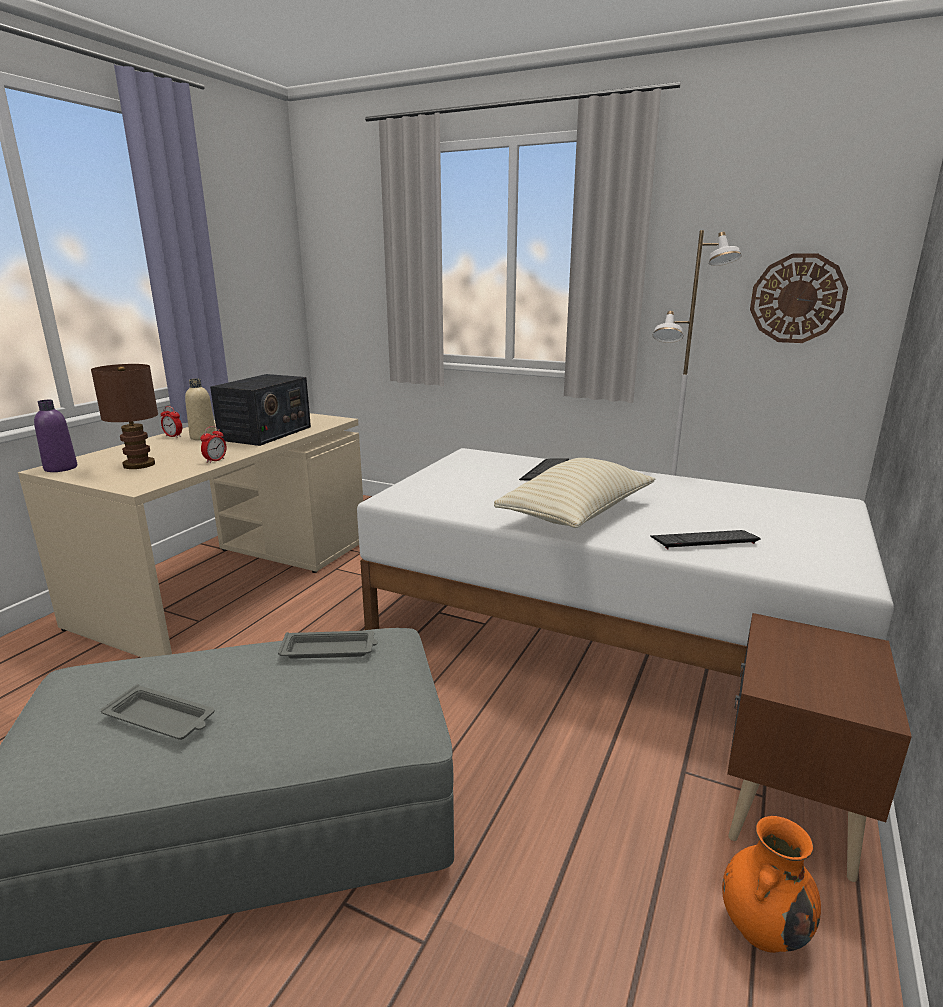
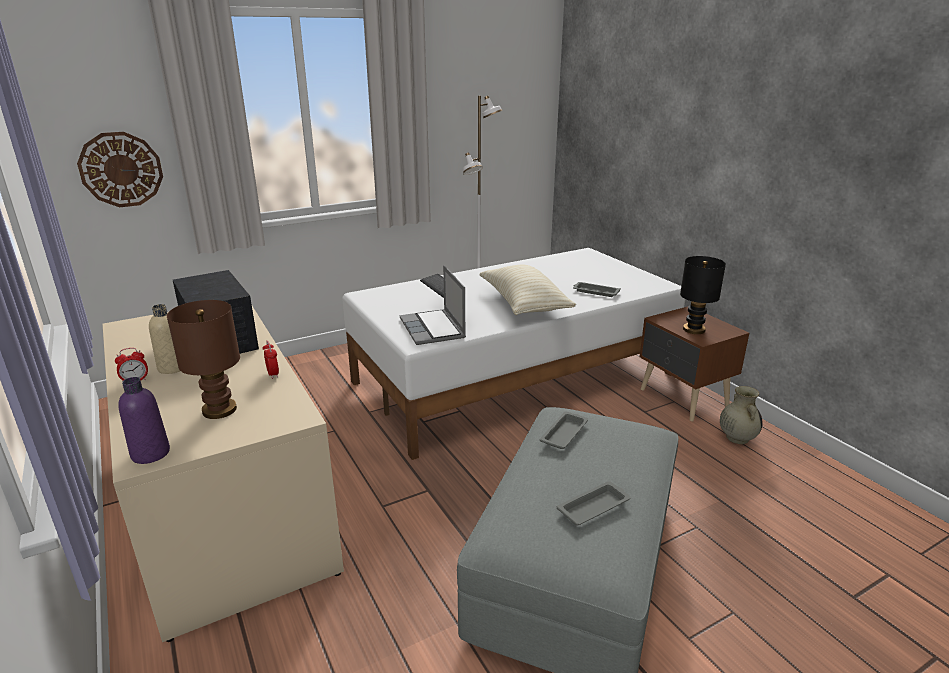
camera: 55 degrees left, 5 degrees up
keyboard [650,530,761,549] -> grey tray [573,282,621,297]
orange vase [722,816,821,953] -> beige vase [720,386,763,444]
wall clock [750,253,848,343] -> wall clock moved to [77,132,163,207]
none -> laptop [400,265,466,345]
none -> black table lamp [680,256,726,334]

